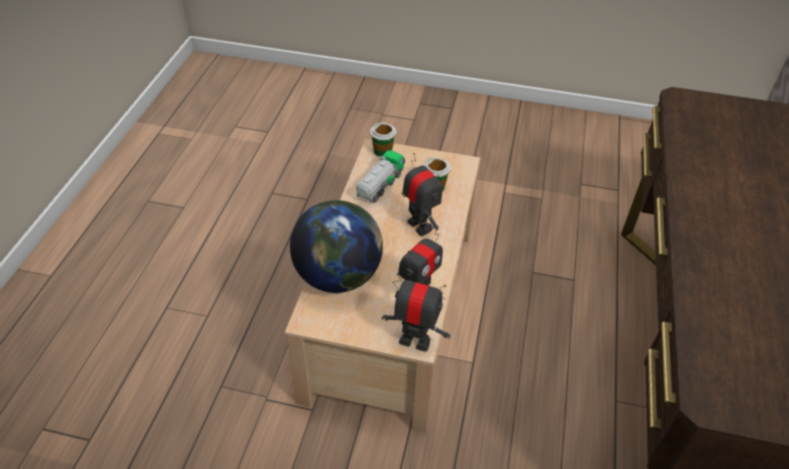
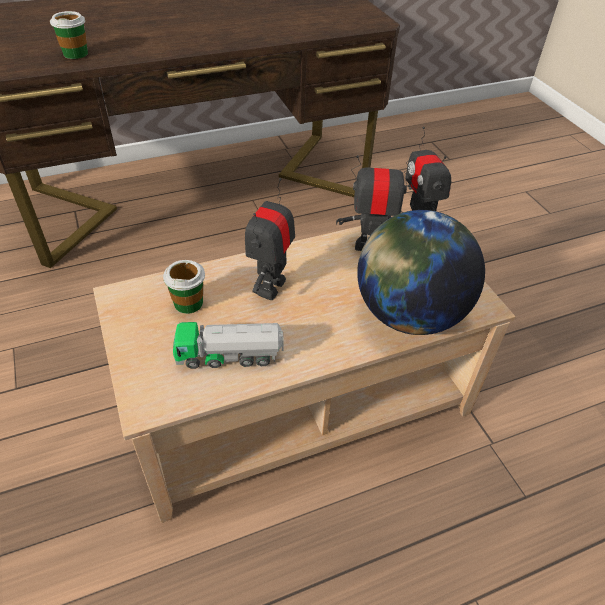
camera: 125 degrees left, 0 degrees up
cup [370,123,396,157] -> cup moved to [50,11,88,59]

